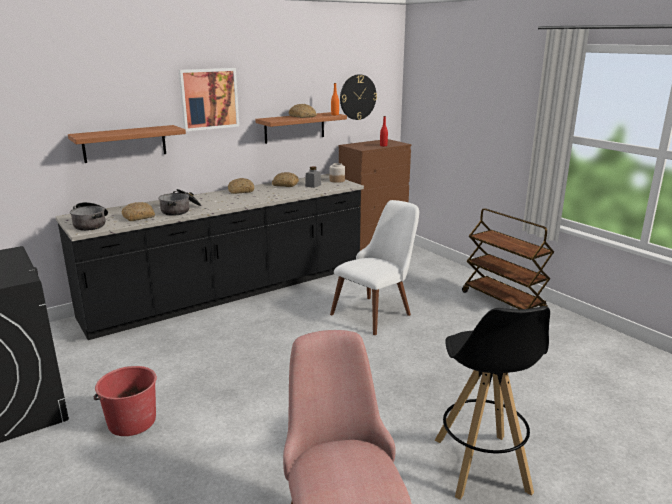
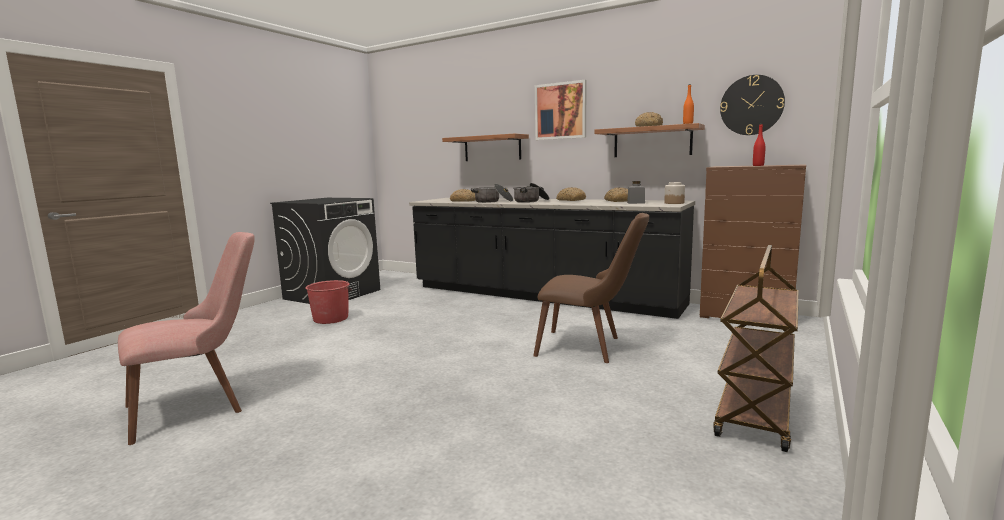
camera: 65 degrees right, 10 degrees down
cooking pot [70,202,108,231] -> cooking pot moved to [513,183,549,203]
white chair [330,200,419,335] -> brown chair [533,213,649,363]
black stool [435,306,550,500] -> none

